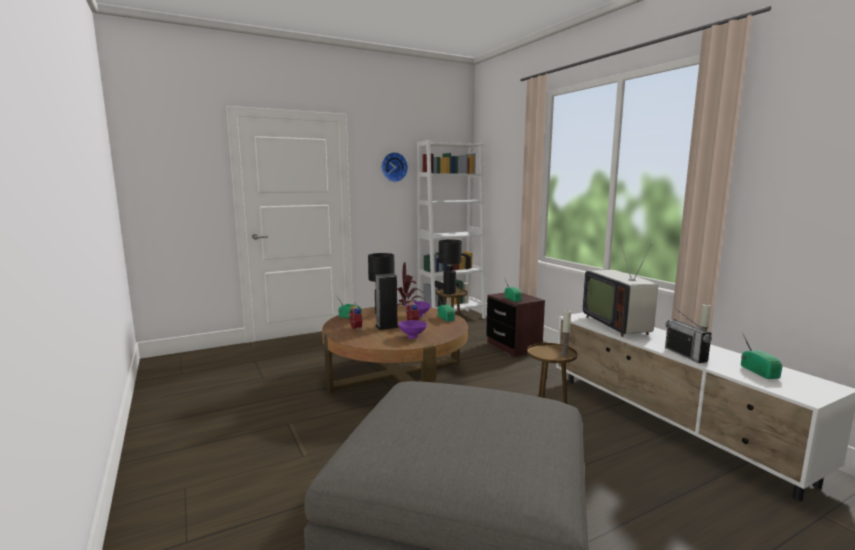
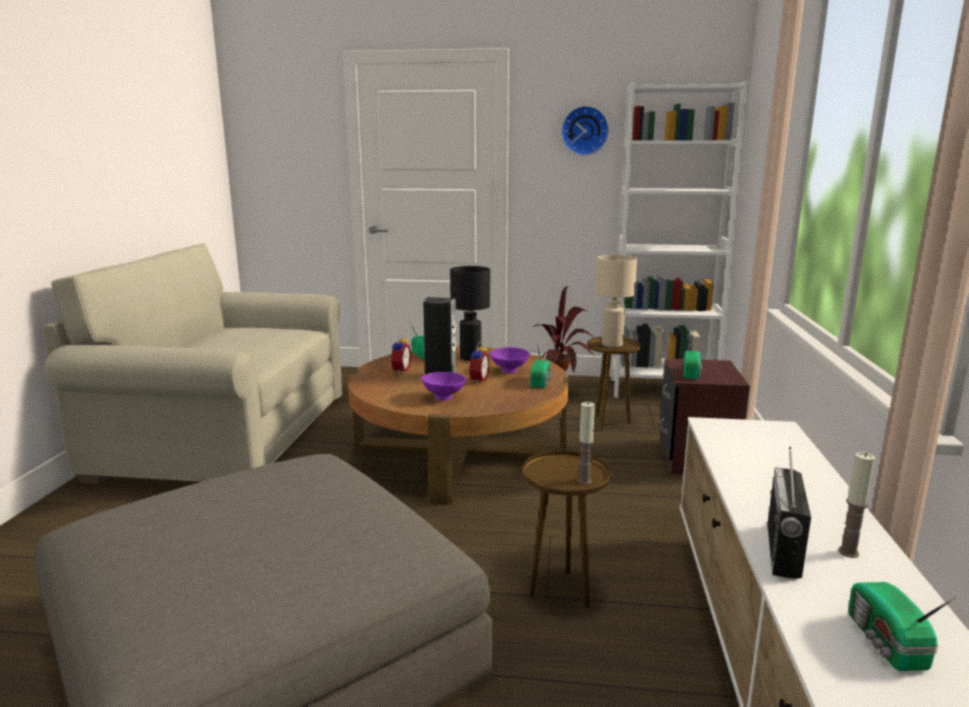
camera: 35 degrees right, 5 degrees up
black table lamp [439,240,462,294] -> beige table lamp [596,255,637,347]
television [583,244,658,337] -> none
radio [741,332,782,379] -> radio turned 150 degrees clockwise [848,582,956,671]
none -> beige sofa [42,243,342,484]

